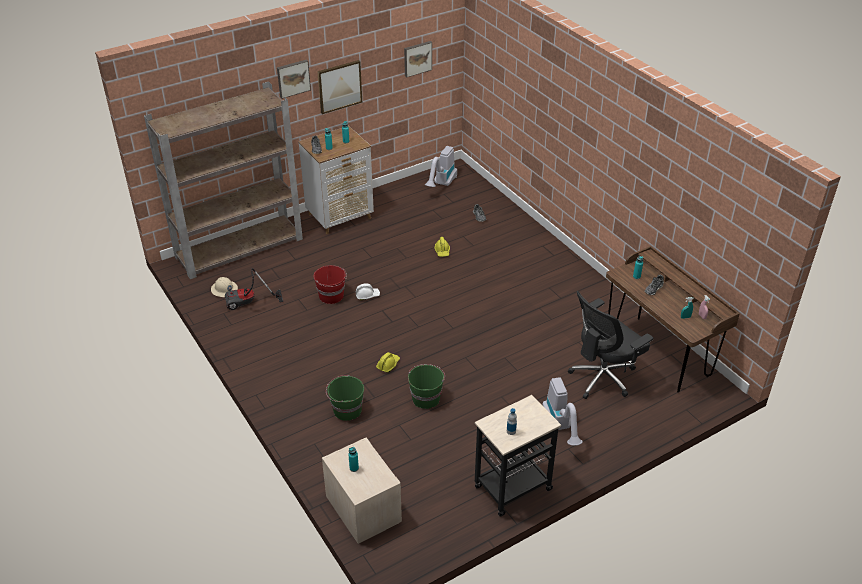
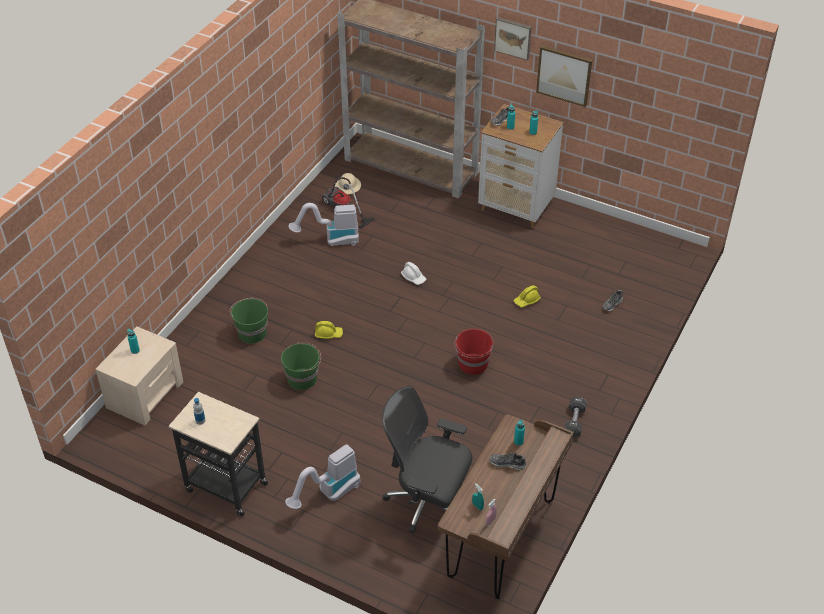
camera: 60 degrees right, 5 degrees up
red bucket [314,265,347,304] -> red bucket moved to [454,329,493,375]
picture [404,41,432,77] -> none
vacuum cleaner [425,146,457,187] -> vacuum cleaner moved to [288,203,359,246]
none -> black dumbbell [565,397,587,438]

